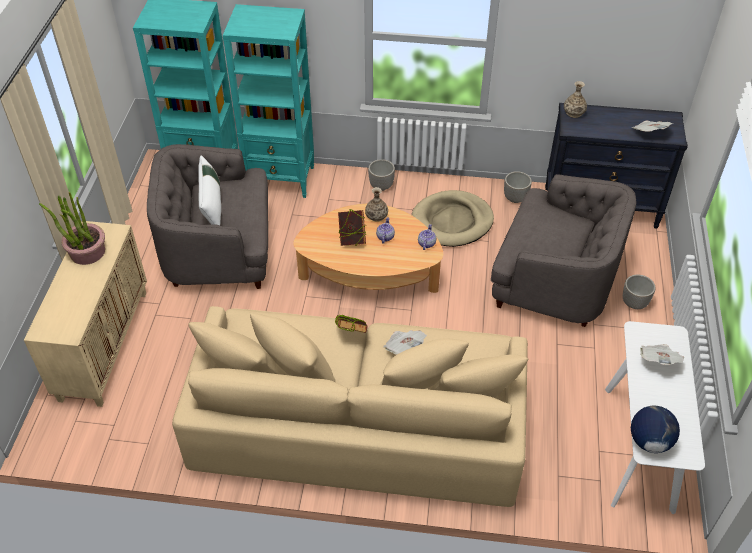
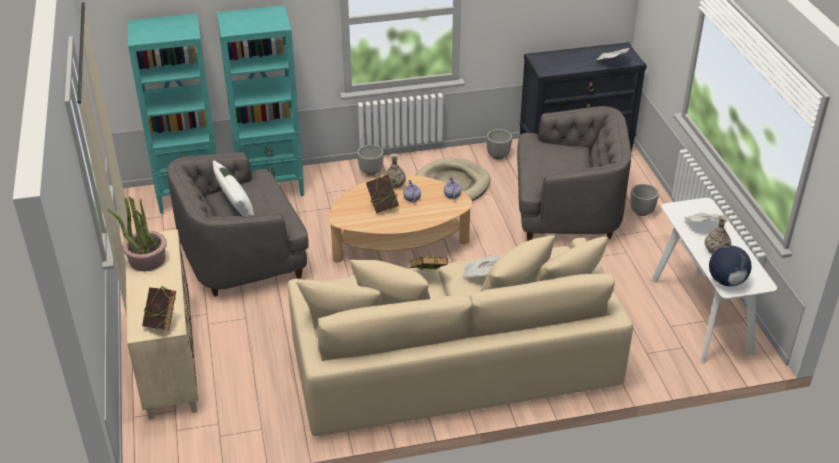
camera: 20 degrees left, 10 degrees down
vase [564,81,587,118] -> vase moved to [705,216,731,254]
none -> book [142,286,176,330]

